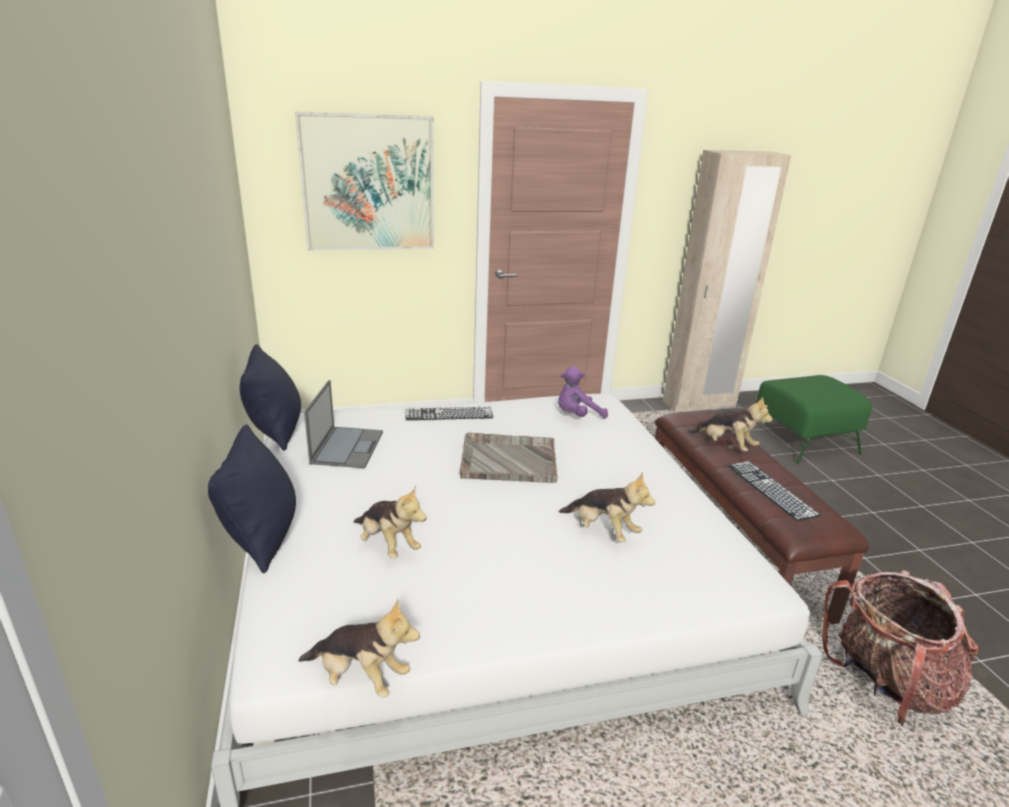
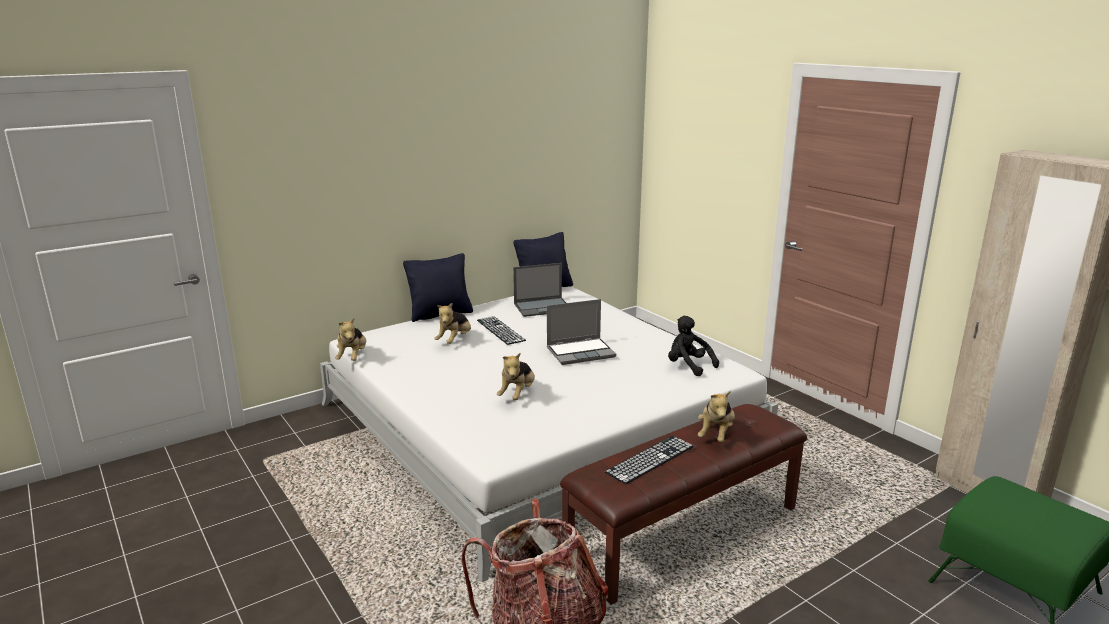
camera: 70 degrees right, 5 degrees down
picture [295,112,434,251] -> none
keyboard [405,406,493,420] -> keyboard moved to [477,316,526,345]
grey tray [459,433,558,483] -> laptop [547,299,616,365]
purple plush toy [558,366,608,419] -> black plush toy [668,316,719,376]

